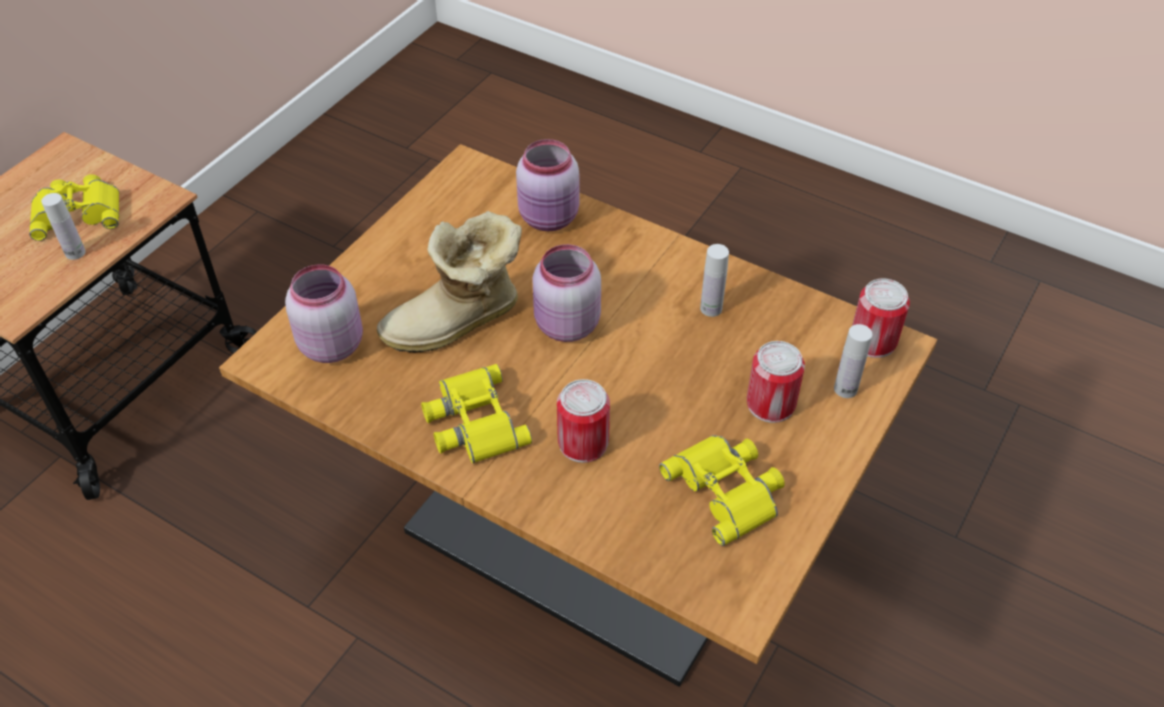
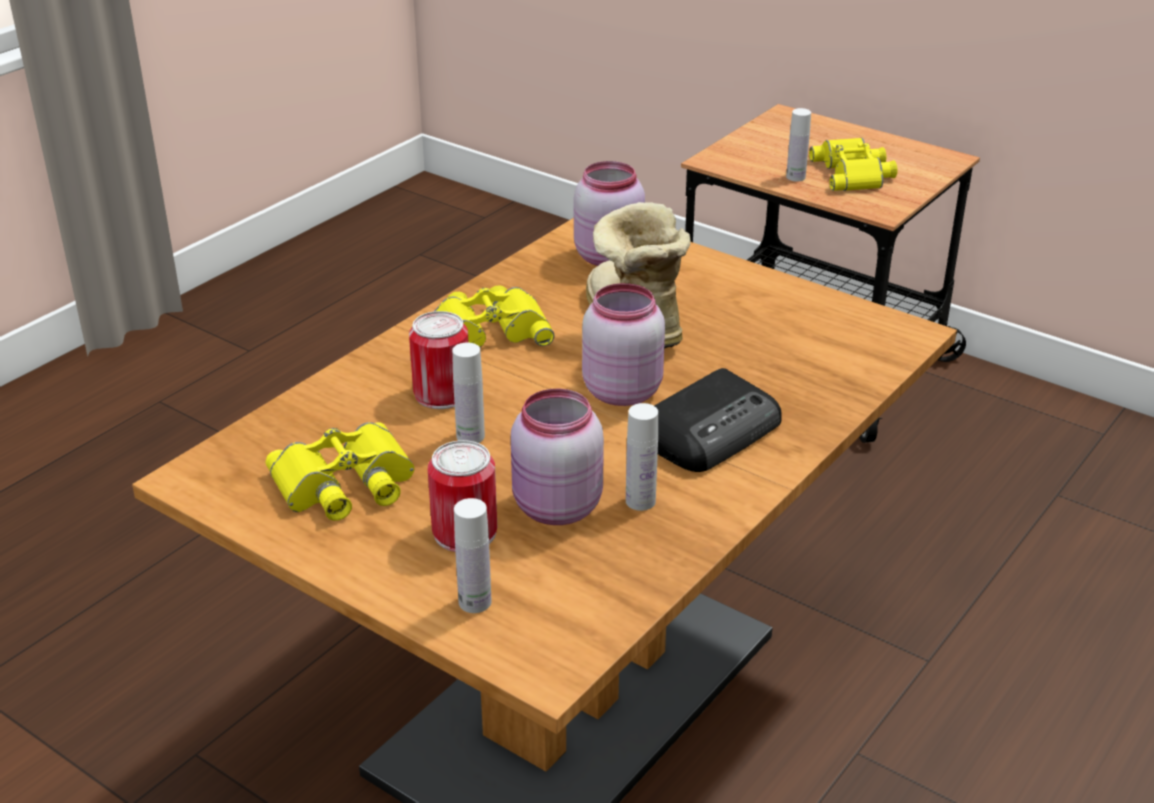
camera: 95 degrees right, 15 degrees down
pink jar [516,139,579,231] -> pink jar moved to [511,389,604,525]
can [852,279,910,358] -> none
none -> white bottle [452,342,485,443]
none -> radio [654,368,782,472]

